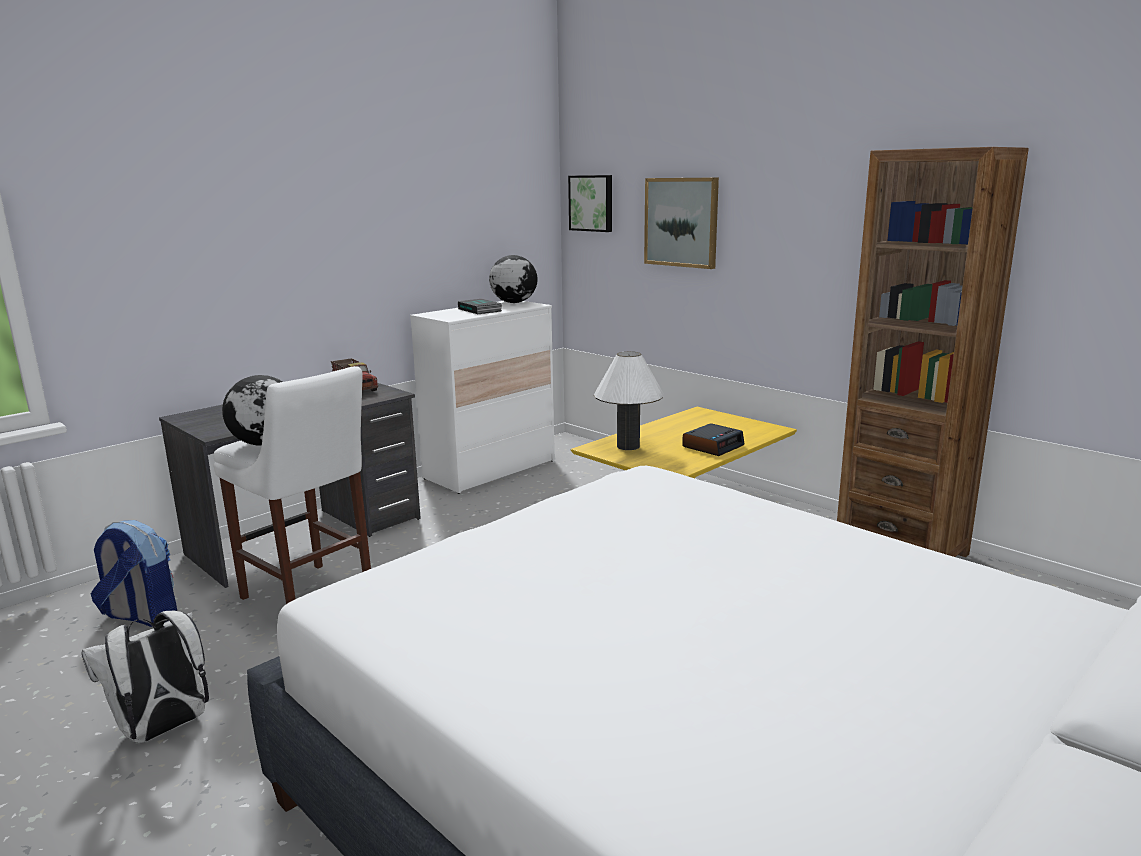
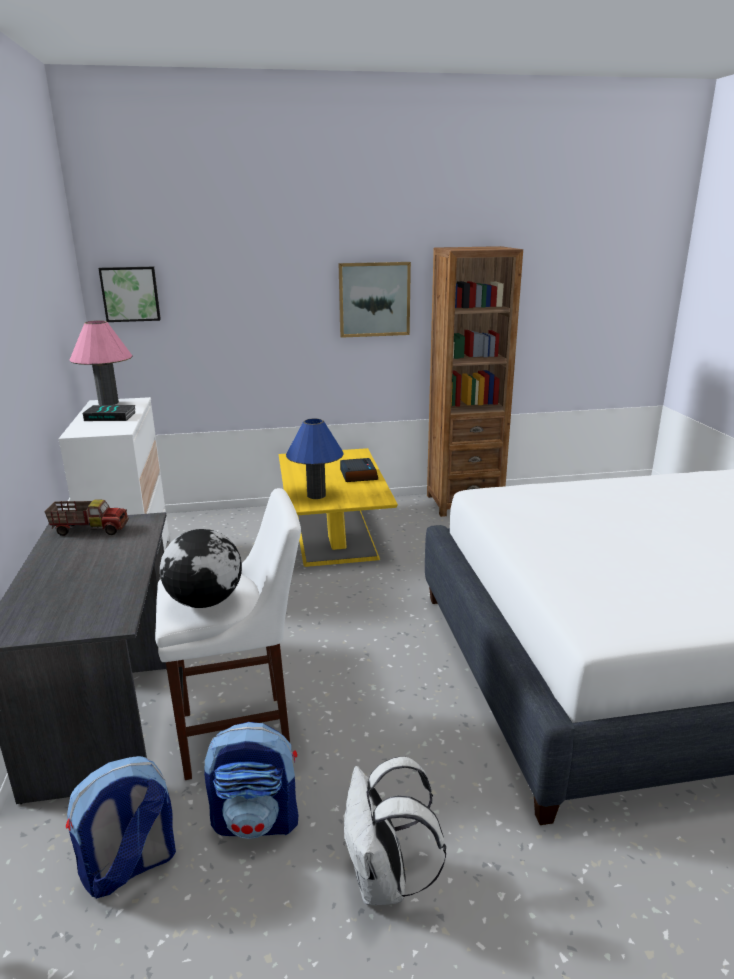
camera: 55 degrees left, 5 degrees up
globe [489,255,538,303] -> pink table lamp [70,320,133,405]
white table lamp [594,351,664,450] -> blue table lamp [286,418,344,499]
picture [644,177,719,269] -> picture moved to [339,262,411,338]
none -> backpack [204,722,298,839]

